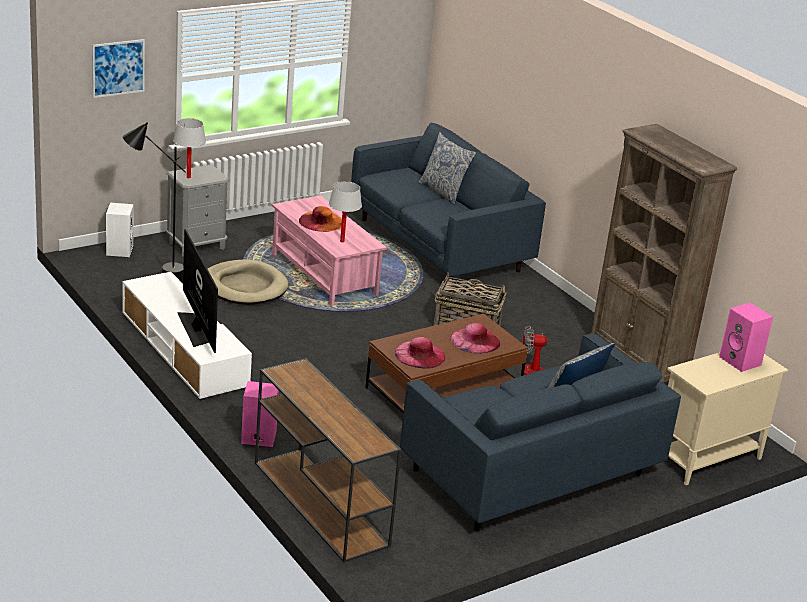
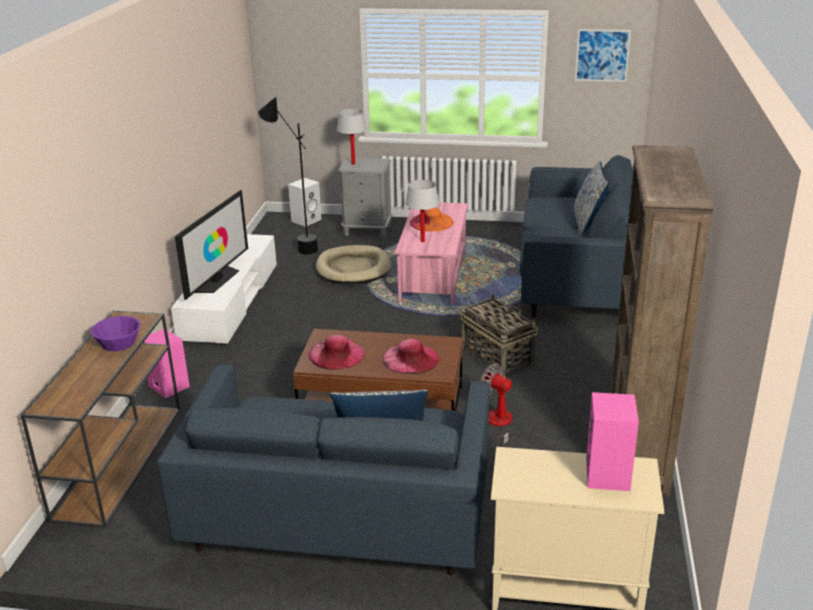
camera: 45 degrees right, 0 degrees up
picture [92,39,145,98] -> picture moved to [575,29,631,82]
none -> purple bowl [90,316,141,351]

